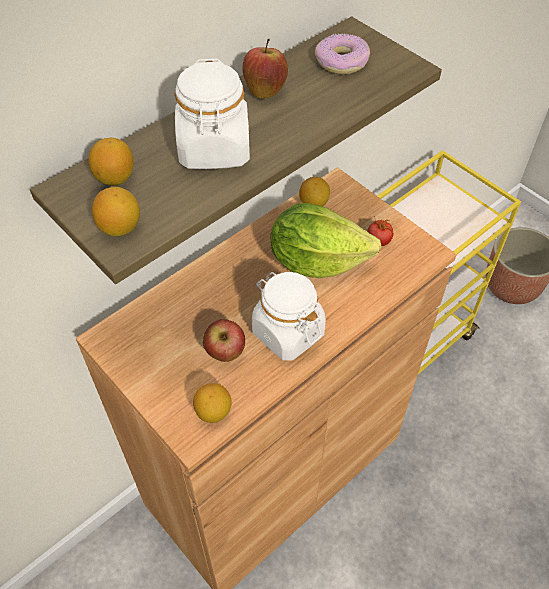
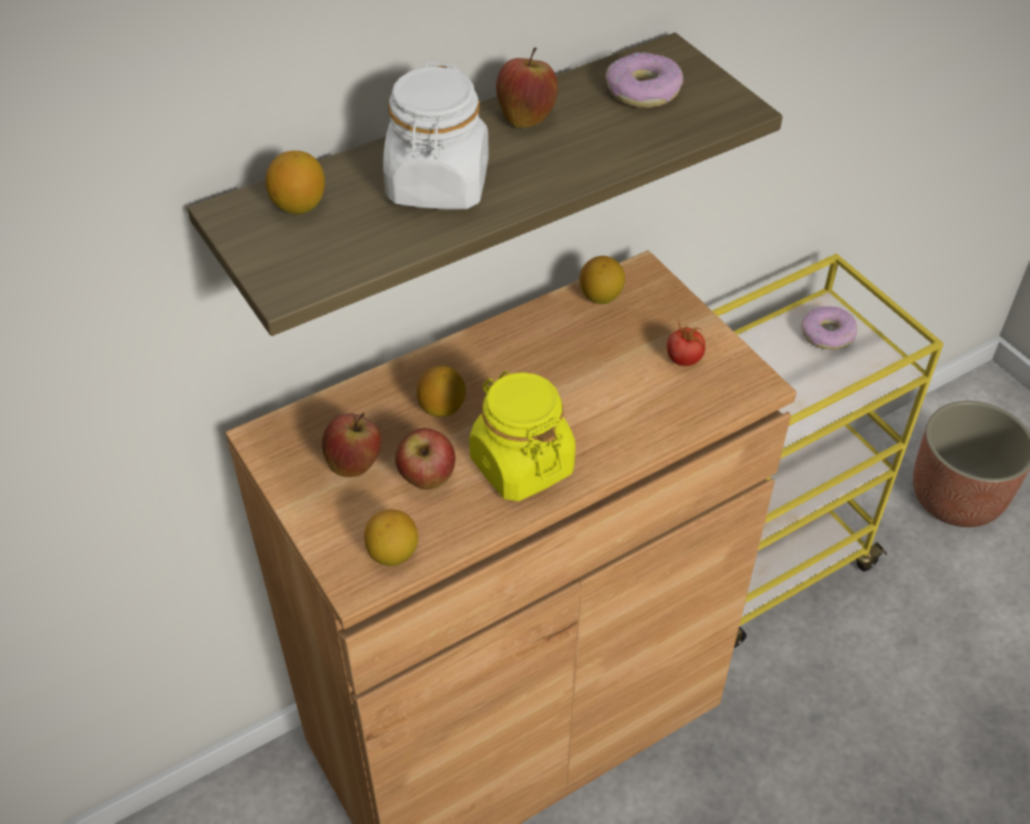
camera: 10 degrees right, 5 degrees down
lemon [92,187,140,236] -> lemon moved to [417,366,466,417]
white jar [252,272,326,361] -> yellow jar [469,371,576,501]
lettuce [271,203,382,278] -> none
none -> apple [322,413,382,477]
none -> donut [801,306,857,350]

